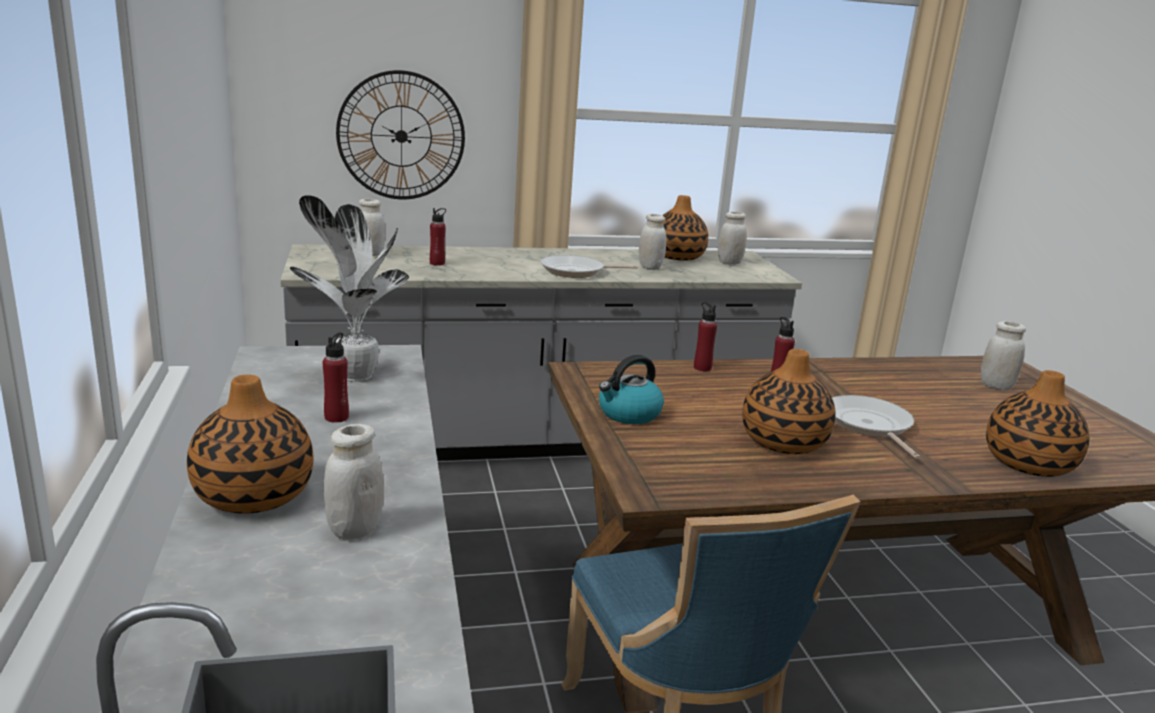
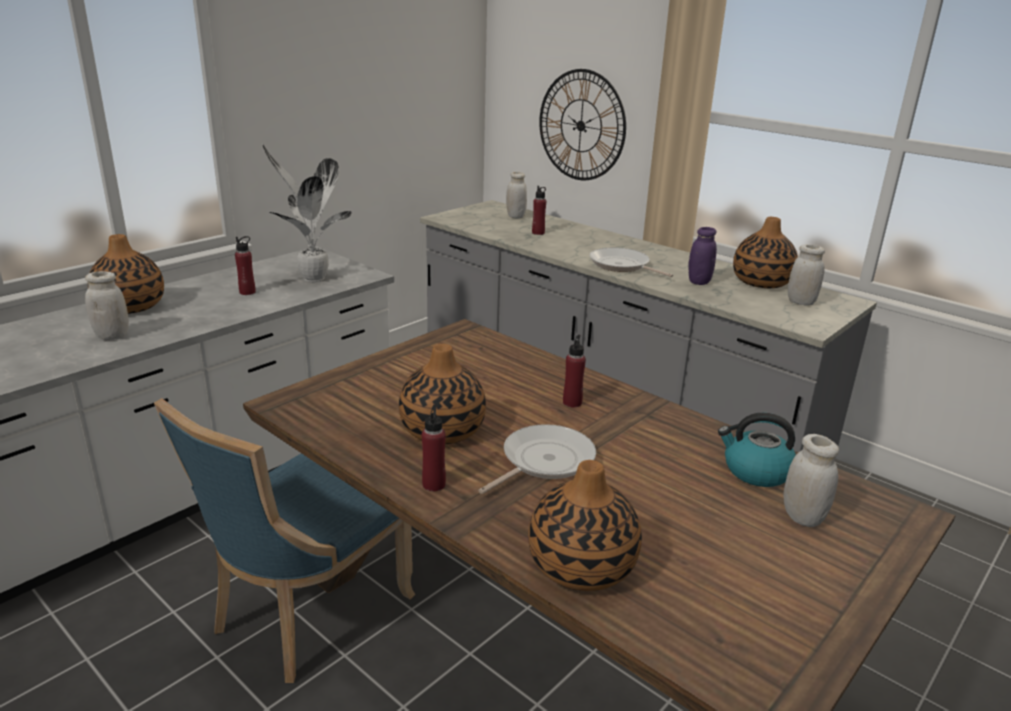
camera: 55 degrees right, 5 degrees up
kettle [599,355,664,424] -> kettle moved to [718,413,796,487]
white jar [639,214,666,270] -> purple jar [688,227,717,285]
red bottle [694,302,717,371] -> red bottle moved to [422,405,446,491]

